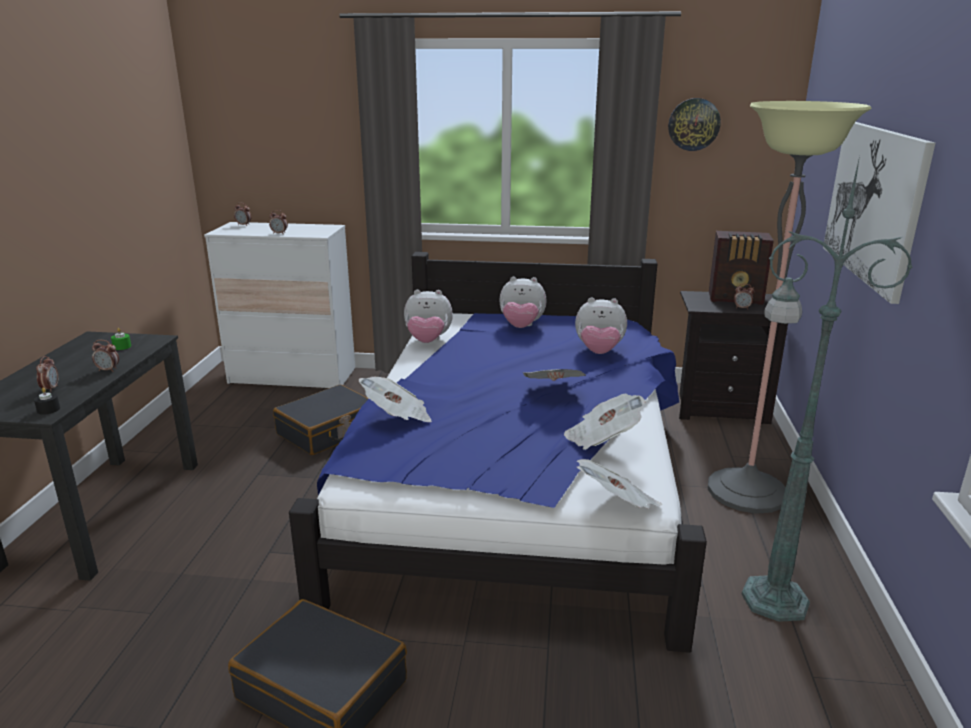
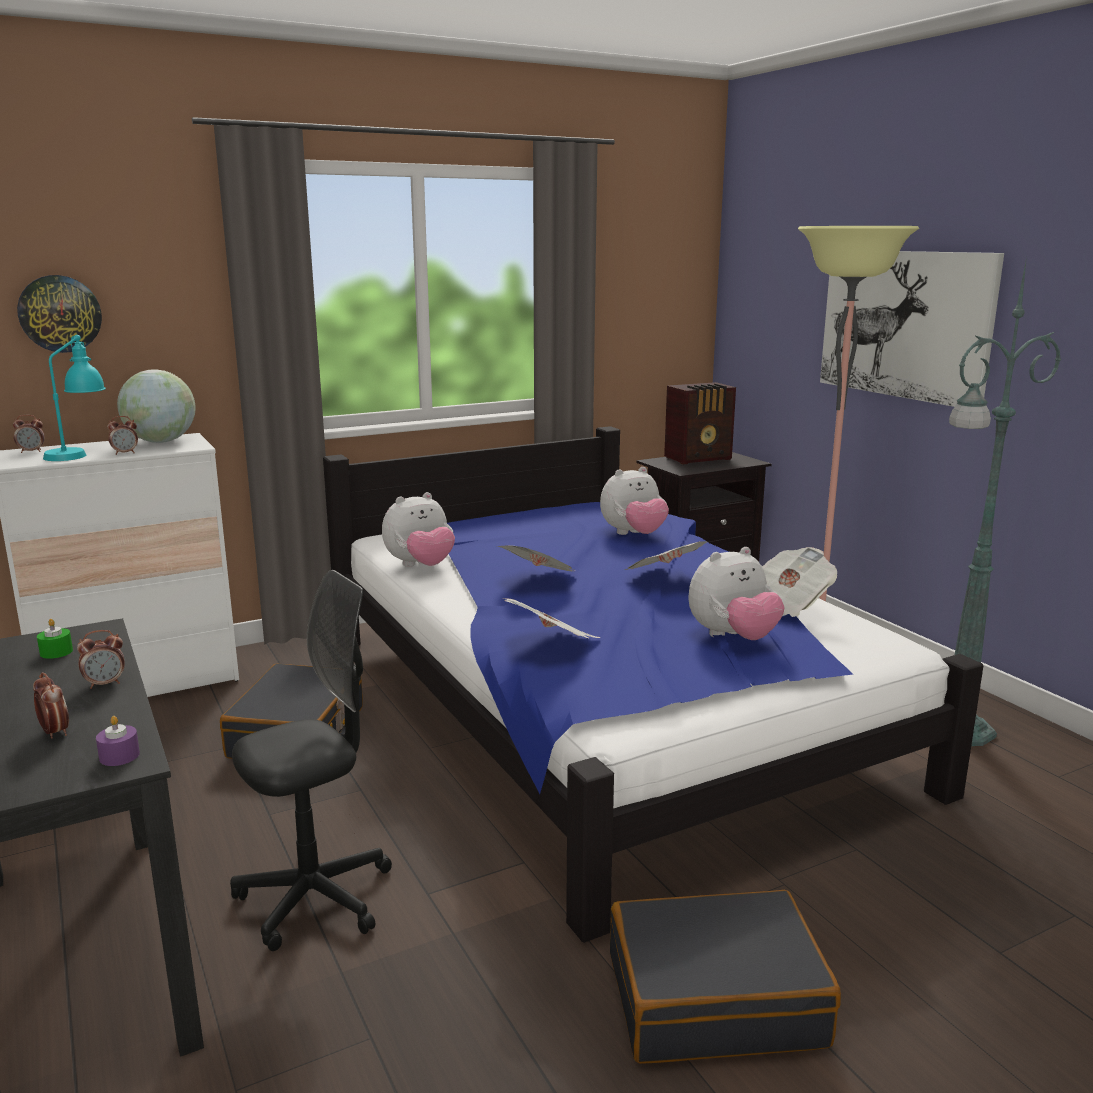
camera: 35 degrees left, 5 degrees down
black candle [34,388,60,415] -> purple candle [96,716,140,766]
plush toy [499,277,547,328] -> plush toy moved to [689,547,785,640]
newspaper [577,459,662,509] -> newspaper moved to [497,545,574,571]
wall clock [668,98,721,151] -> wall clock moved to [17,275,102,353]
alarm clock [734,284,755,309] -> none
none -> turquoise table lamp [43,335,106,461]
none -> globe [117,369,196,443]
none -> black office chair [230,570,392,951]

